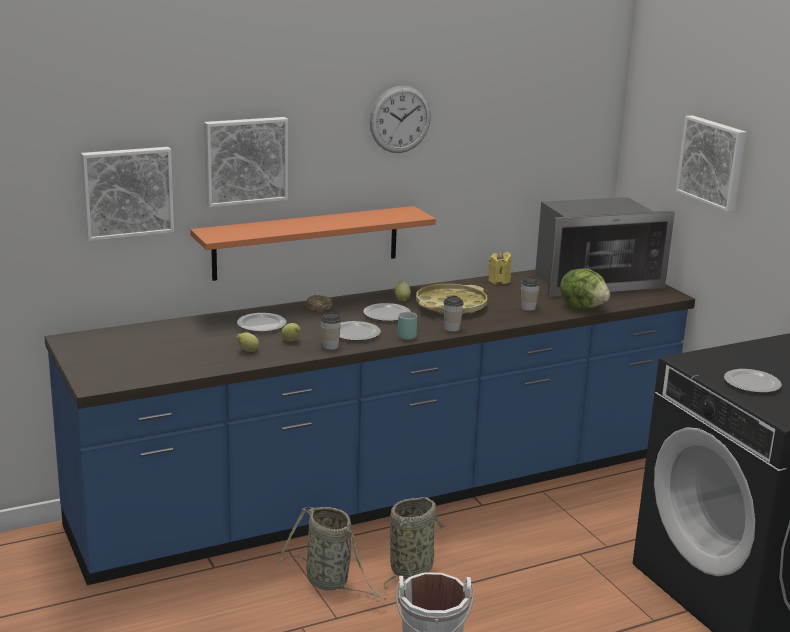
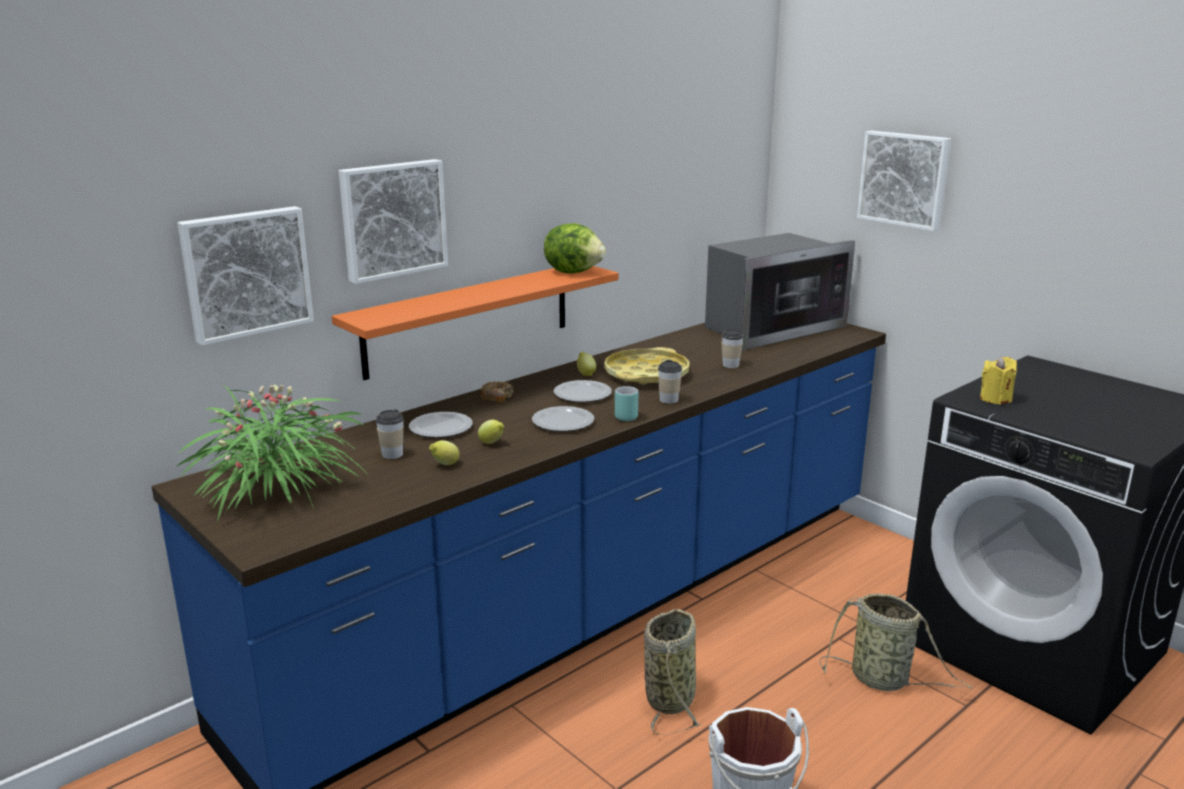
camera: 15 degrees left, 0 degrees up
basket [276,507,386,599] -> basket moved to [820,593,973,691]
cup [320,313,341,350] -> cup moved to [376,410,404,459]
wall clock [370,86,431,153] -> none
yellow candle [488,251,512,284] -> yellow candle moved to [980,356,1017,405]
lettuce [560,268,610,310] -> lettuce moved to [544,223,606,274]
plate [724,369,782,393] -> none
none -> potted plant [176,384,371,522]

